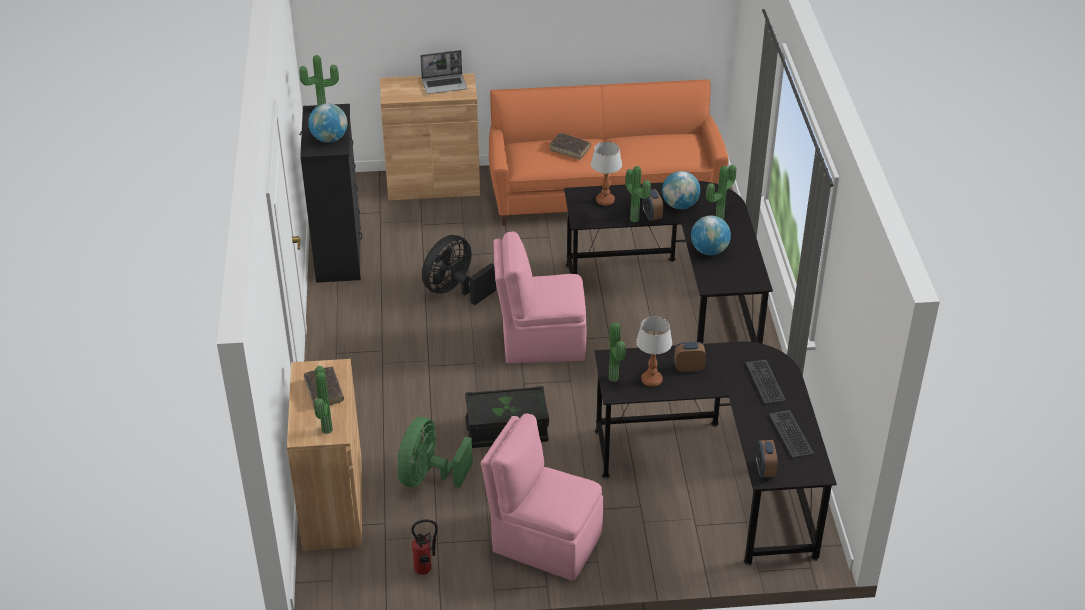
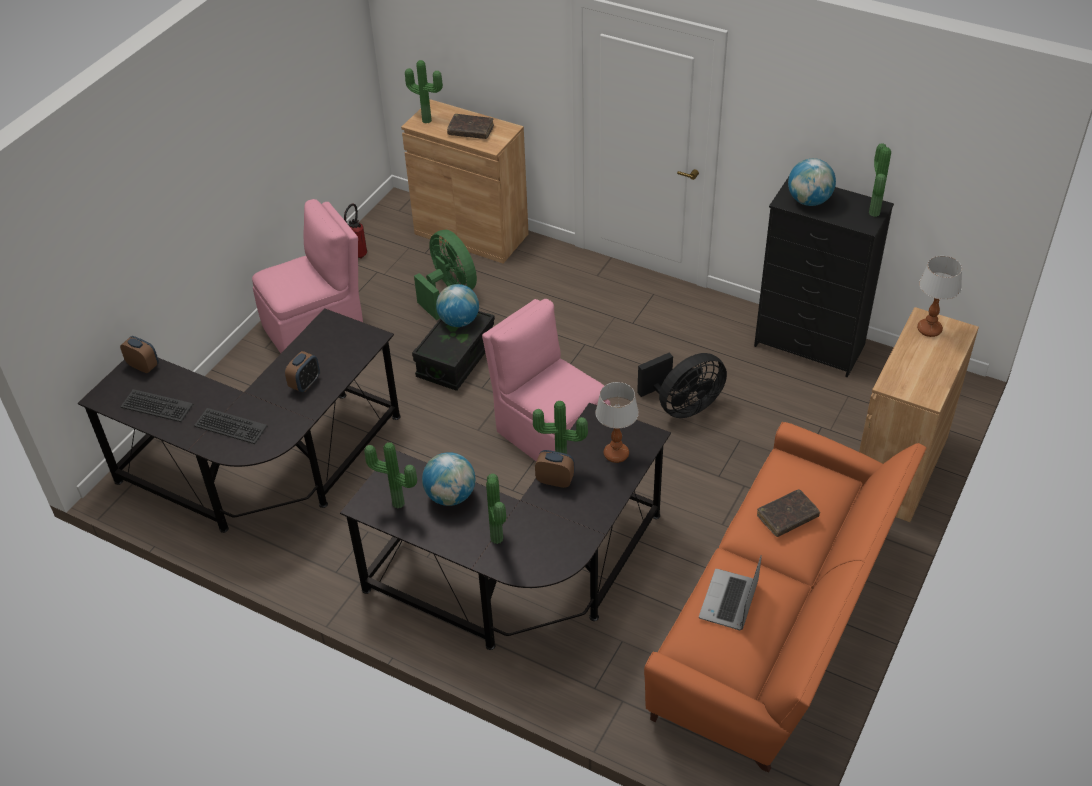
camera: 125 degrees right, 5 degrees up
laptop [420,50,467,94] -> laptop moved to [699,555,762,630]
black fan [422,235,496,305] -> black fan turned 75 degrees clockwise [637,353,727,418]
pink chair [493,231,587,363] -> pink chair turned 75 degrees counterclockwise [482,299,610,462]
potted plant [609,322,626,382] -> potted plant moved to [364,442,417,509]
table lamp [636,316,672,387] -> table lamp moved to [917,256,962,337]
globe [662,171,700,209] -> globe moved to [436,284,479,327]

